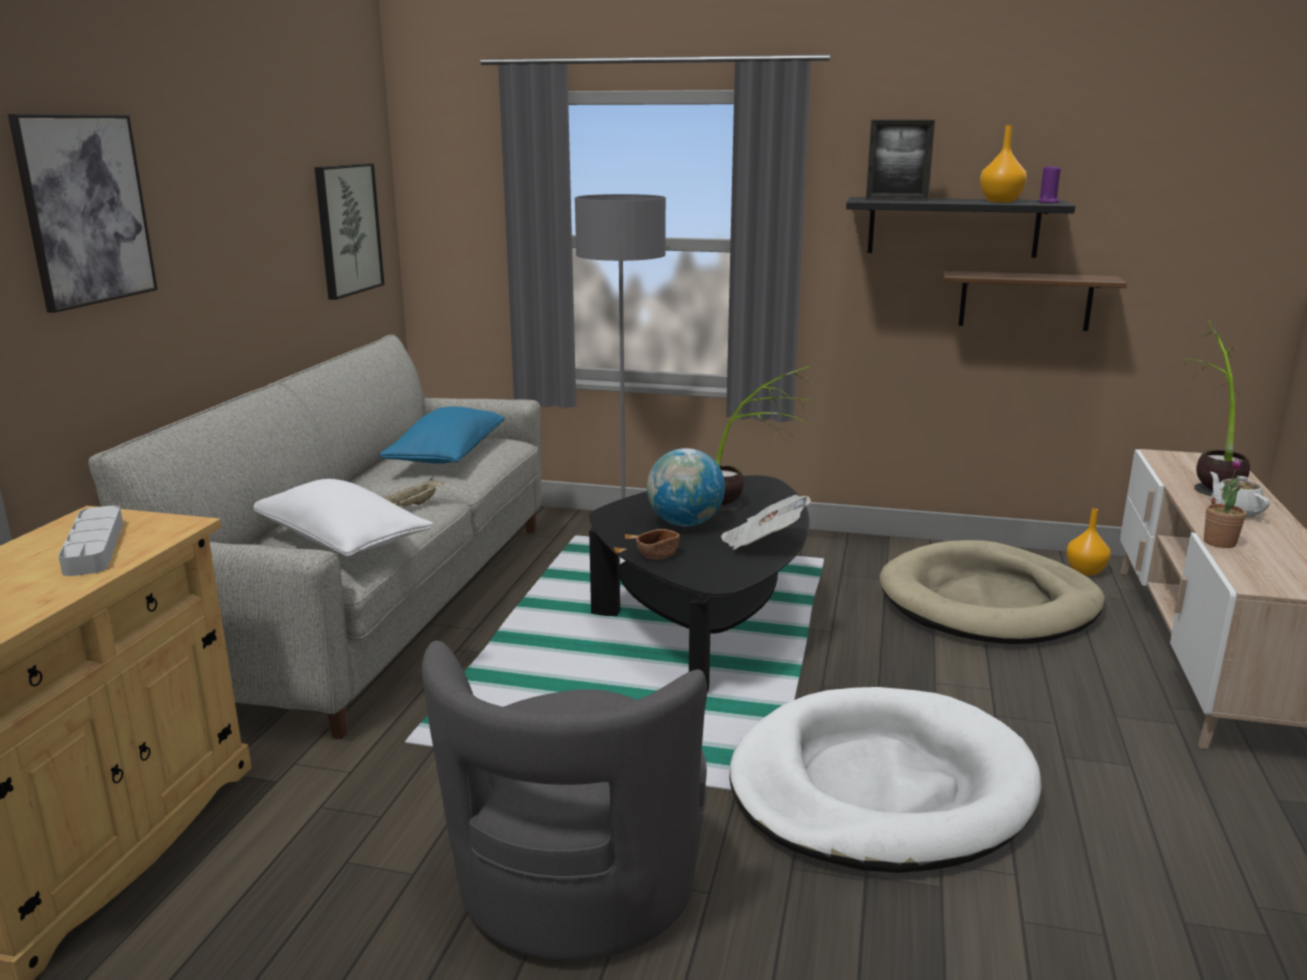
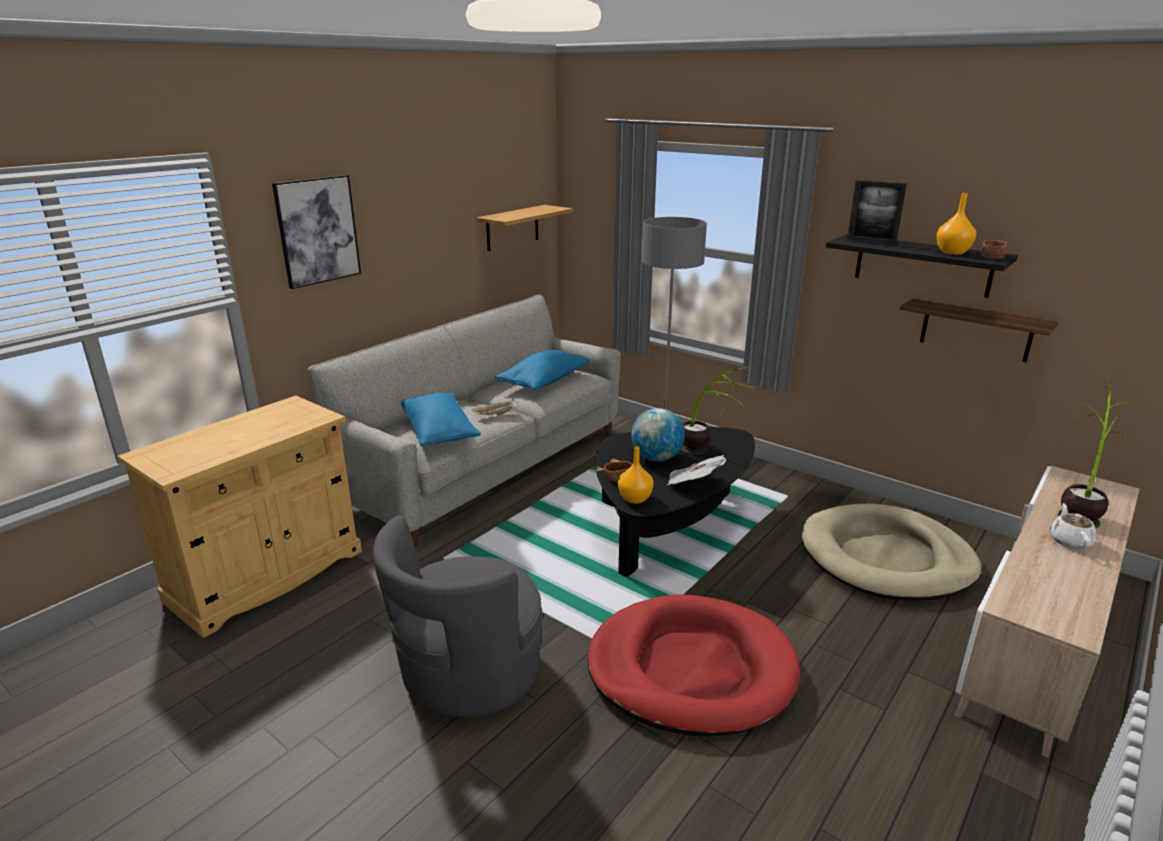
camera: 25 degrees right, 5 degrees up
grey tray [58,506,123,576] -> none
white pillow [254,479,433,557] -> blue pillow [401,393,481,447]
picture [315,163,384,300] -> shelf [476,205,573,251]
white dog bed [729,687,1042,873] -> red dog bed [587,594,800,737]
purple candle [1037,166,1061,203] -> brown bowl [980,240,1007,259]
orange vase [1066,508,1111,575] -> orange vase moved to [618,446,654,504]
potted plant [1204,458,1246,548] -> none

